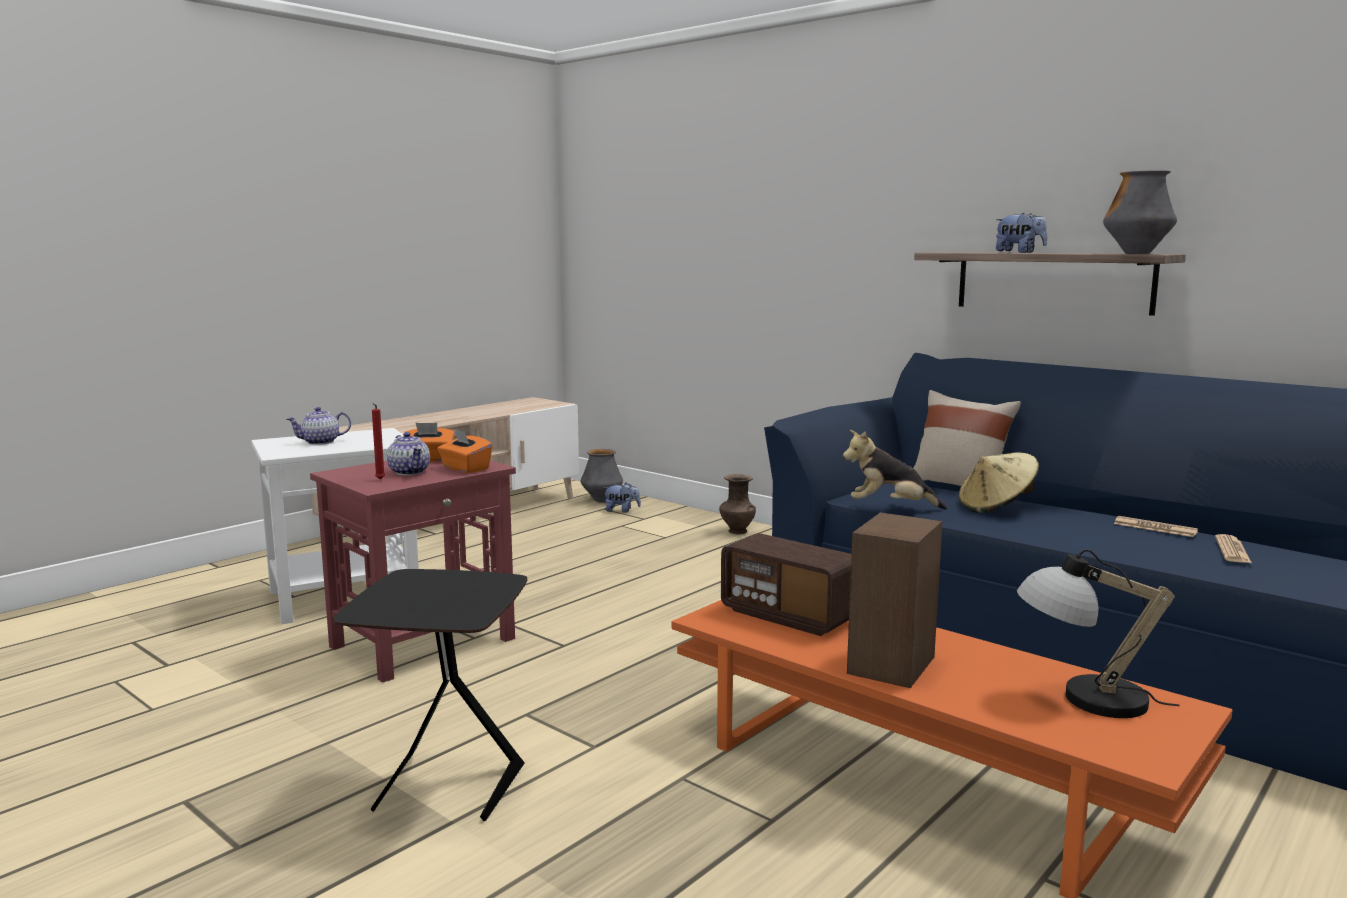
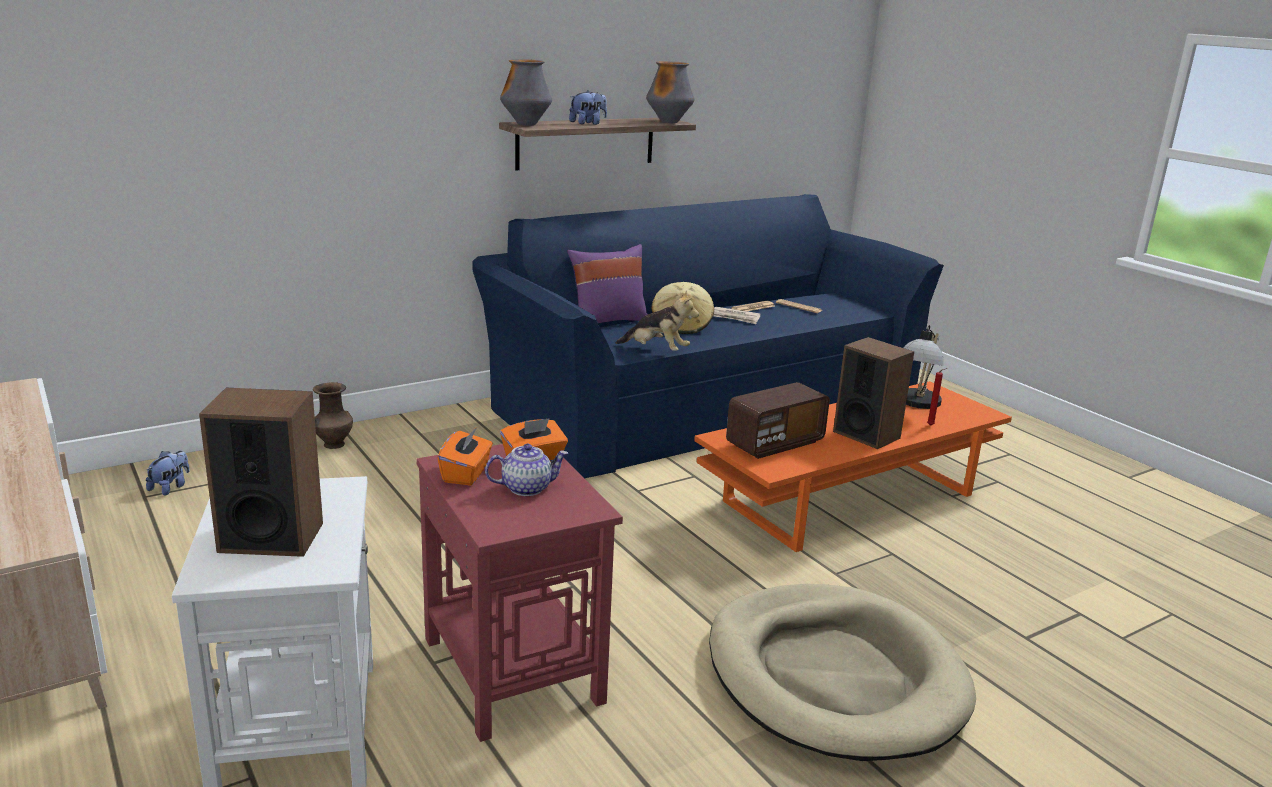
camera: 75 degrees left, 10 degrees up
teapot [287,407,351,445] -> speaker [199,388,323,557]
black side table [334,569,527,821] -> beige dog bed [709,584,976,761]
red candle [372,403,385,480] -> red candle moved to [927,368,948,426]
vase [581,449,623,503] -> vase moved to [500,59,552,126]
plush toy [843,430,947,509] -> plush toy turned 90 degrees counterclockwise [616,291,699,351]
beige pillow [913,390,1021,486] -> purple pillow [567,244,648,323]
none -> newspaper [713,307,761,324]

